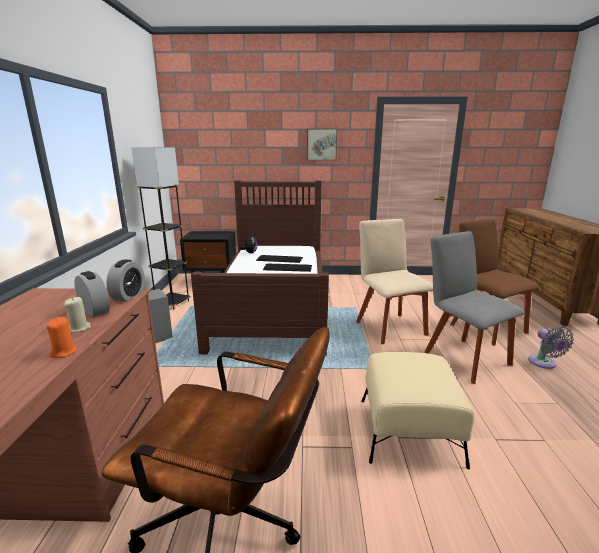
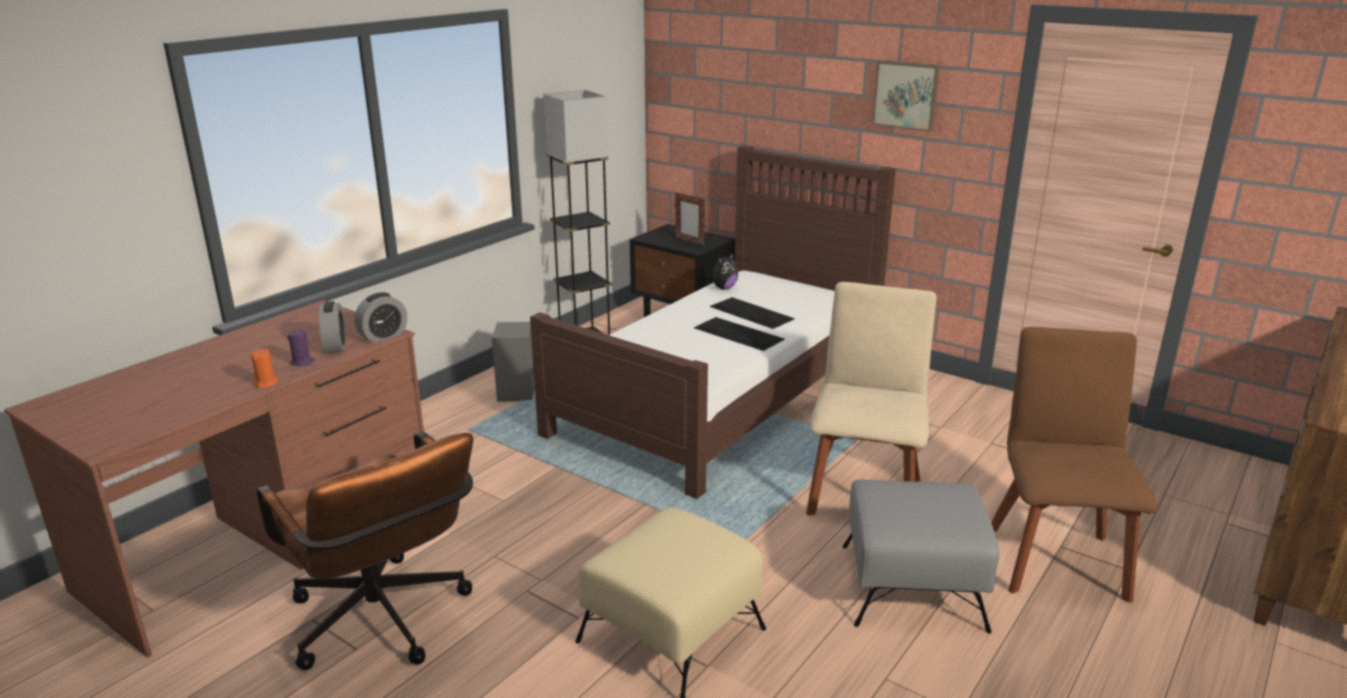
camera: 35 degrees right, 5 degrees up
beige candle [64,297,91,333] -> purple candle [287,329,315,366]
grey chair [424,231,525,384] -> grey ottoman [843,480,999,634]
grey fan [528,327,574,369] -> none
none -> picture frame [675,192,705,246]

